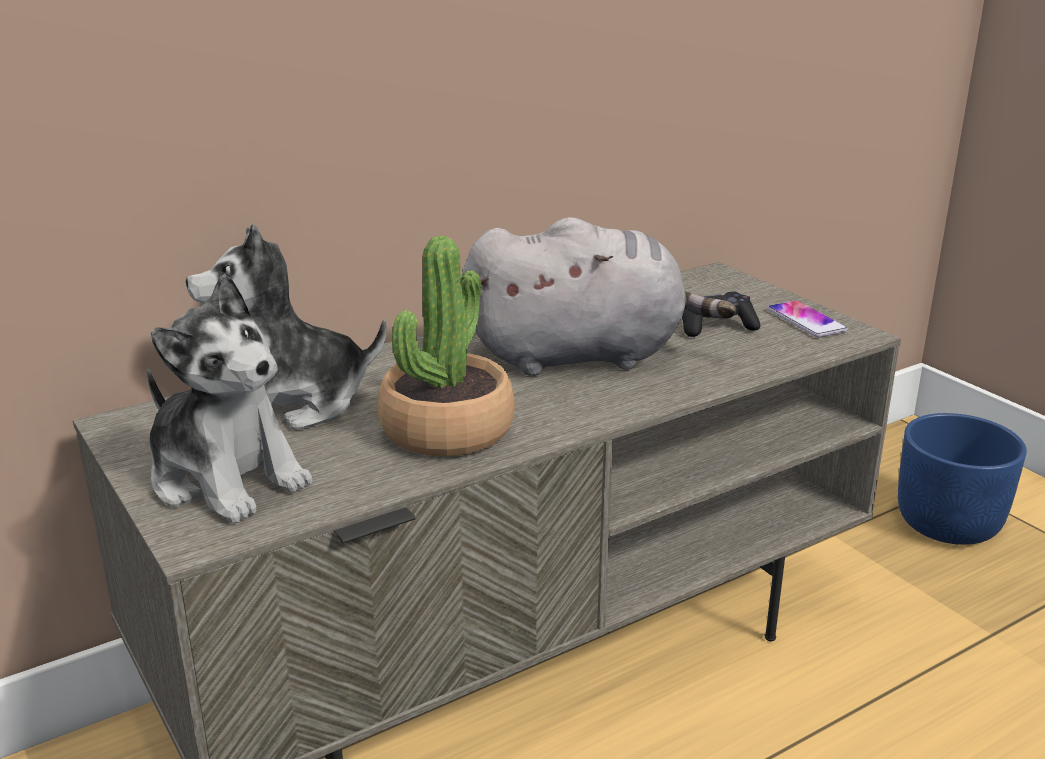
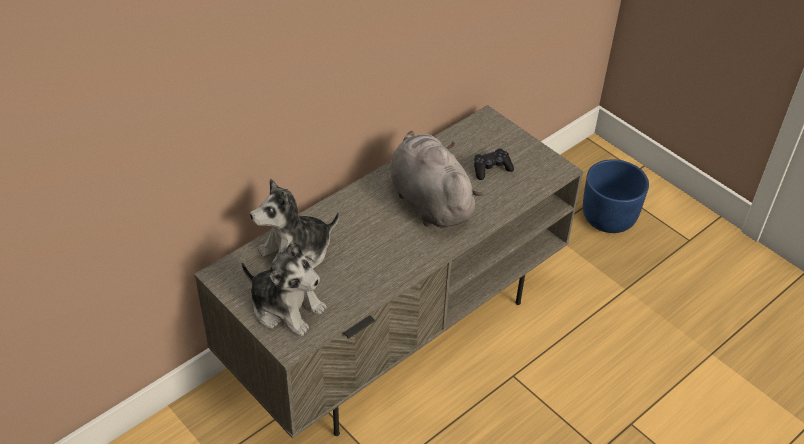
camera: 10 degrees left, 20 degrees up
potted plant [378,236,515,456] -> none
grey plush toy [462,217,736,376] -> grey plush toy turned 105 degrees counterclockwise [390,131,482,228]
phone [767,300,848,337] -> none

